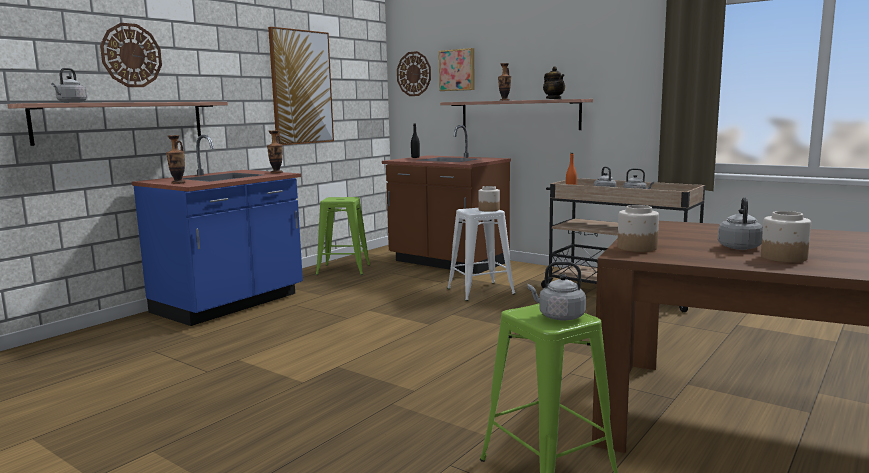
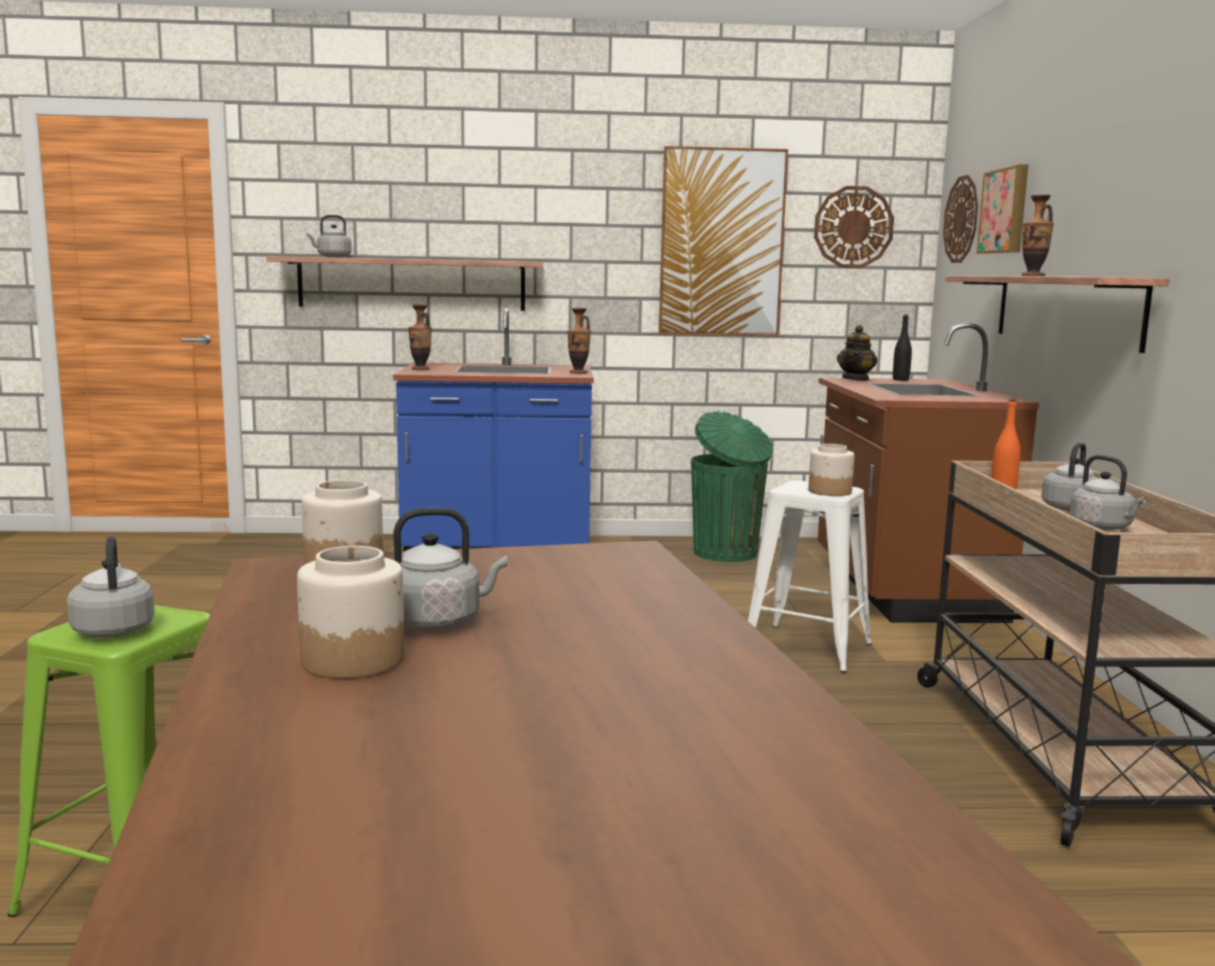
camera: 50 degrees right, 0 degrees up
wall clock [100,23,162,87] -> wall clock moved to [814,186,894,268]
green stool [316,197,370,275] -> green trash can [691,411,773,562]
teapot [543,67,565,99] -> teapot moved to [837,325,878,381]

